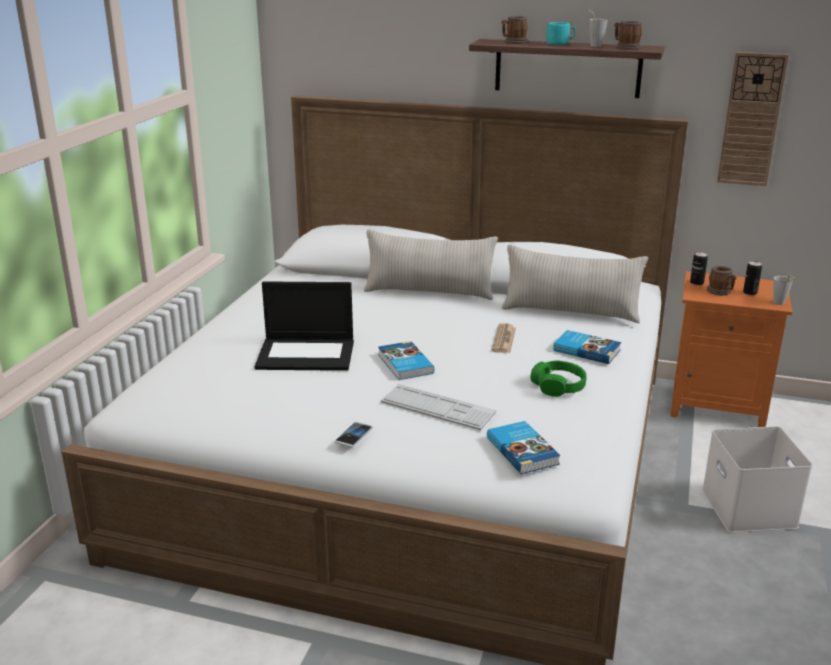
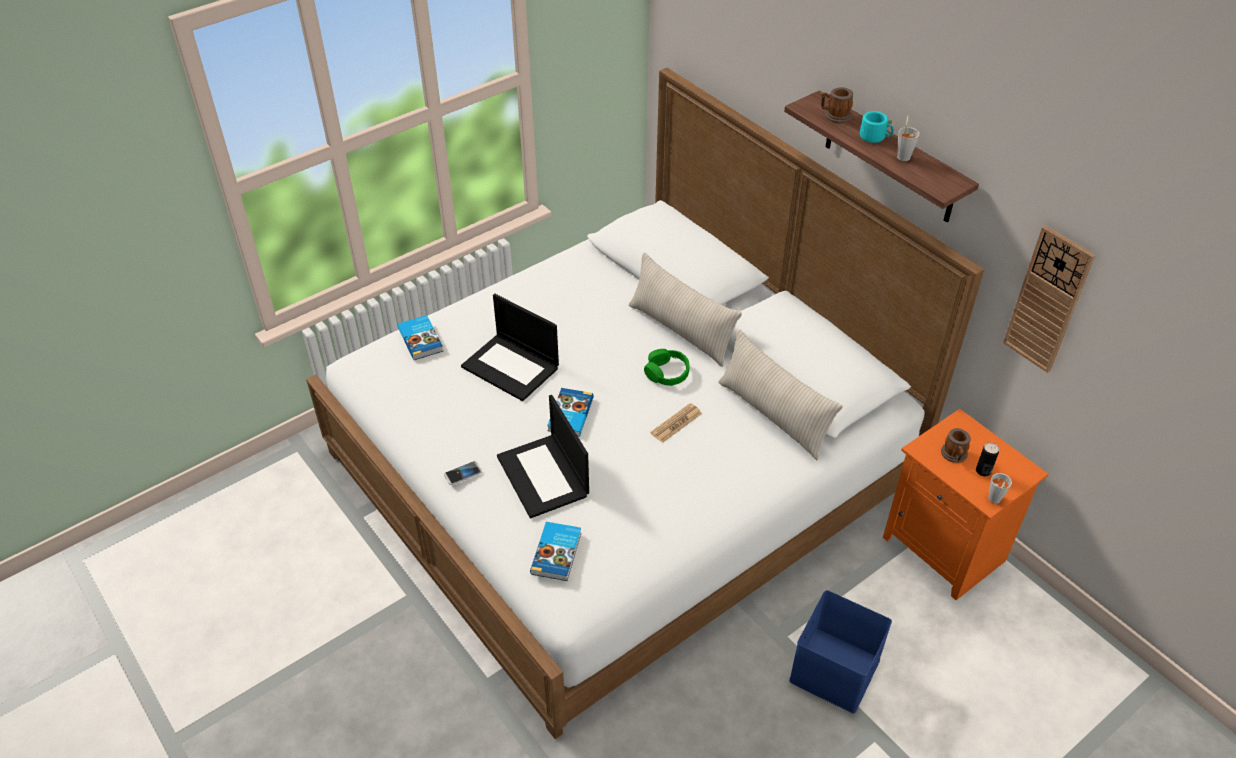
camera: 35 degrees right, 20 degrees up
keyboard [381,384,496,430] -> laptop [497,395,589,518]
green headphones [530,360,586,397] -> green headphones moved to [644,349,689,386]
book [553,330,621,364] -> book moved to [397,315,443,360]
mug [614,21,642,50] -> none
can [690,252,708,285] -> none
white storage box [702,426,812,533] -> blue storage box [789,590,892,713]

